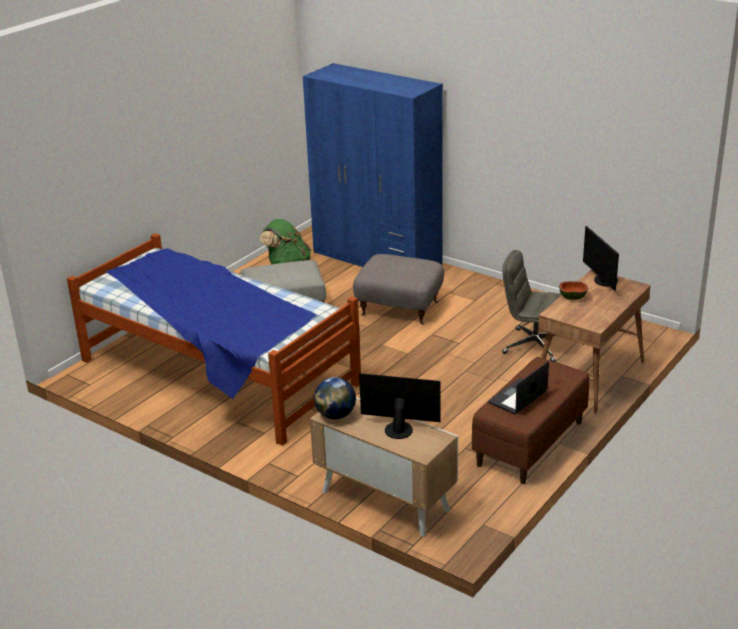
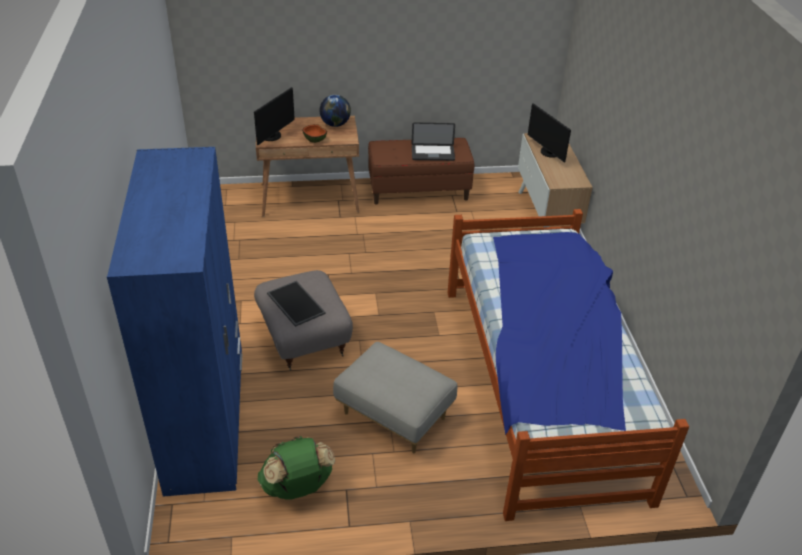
camera: 135 degrees left, 10 degrees up
globe [314,377,356,419] -> globe moved to [319,95,351,127]
grey office chair [502,250,565,362] -> none
none -> tray [267,281,326,327]

